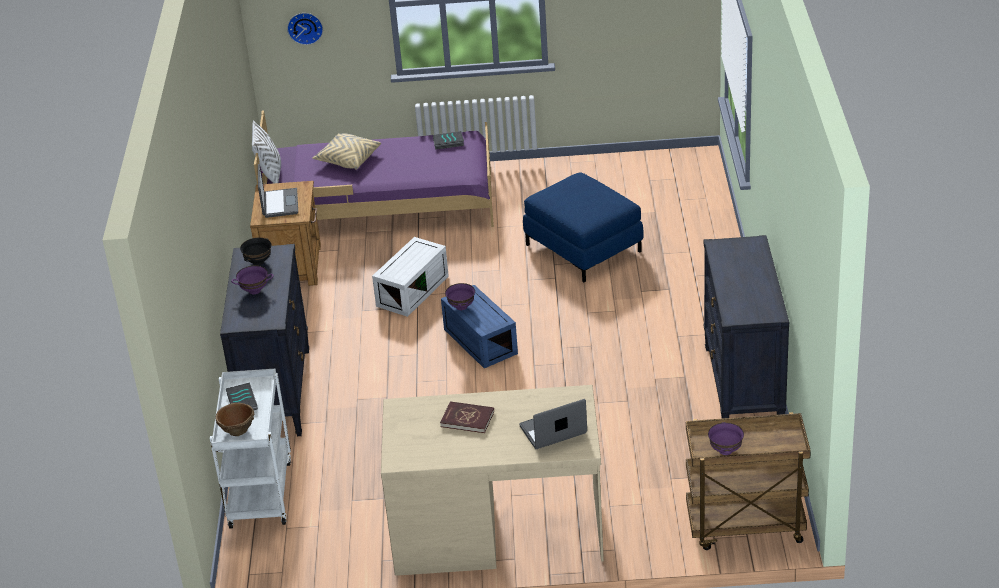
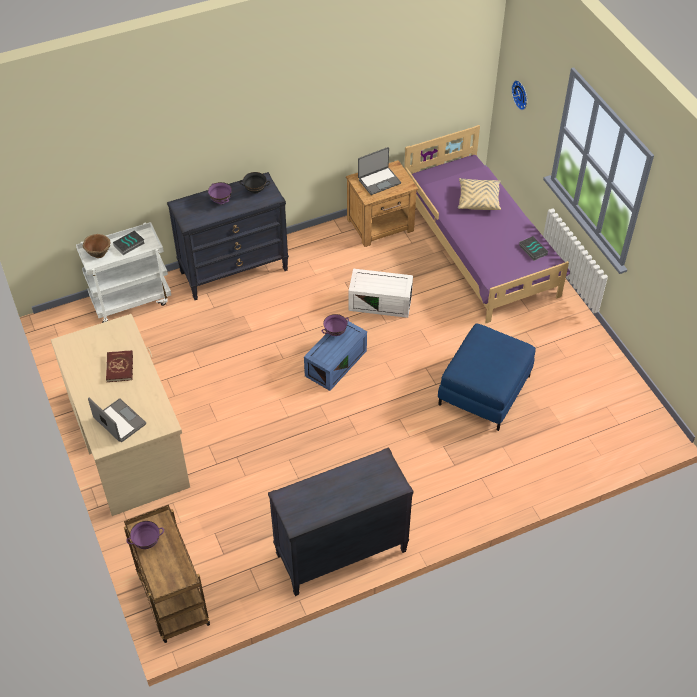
camera: 65 degrees right, 15 degrees up
white pillow [252,120,281,183] -> none

